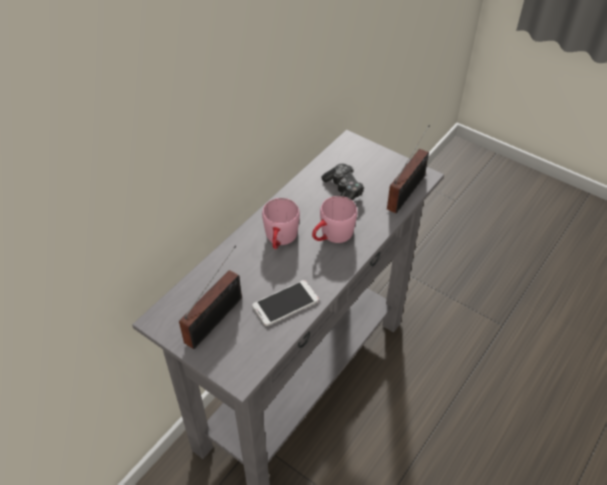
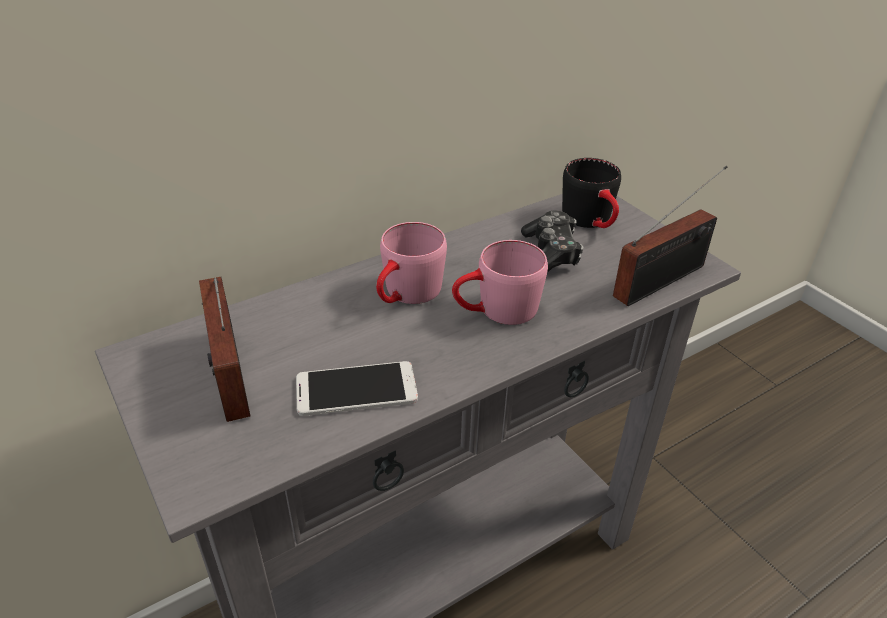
camera: 20 degrees right, 10 degrees down
radio [179,245,242,349] -> radio turned 105 degrees clockwise [199,277,250,422]
none -> black mug [562,158,621,228]

